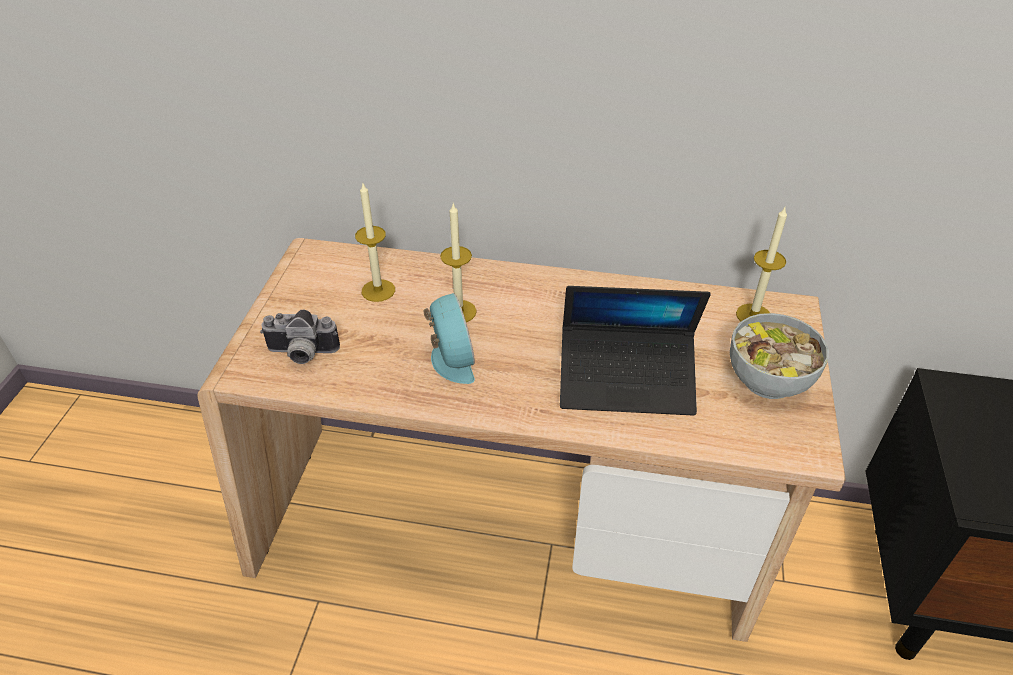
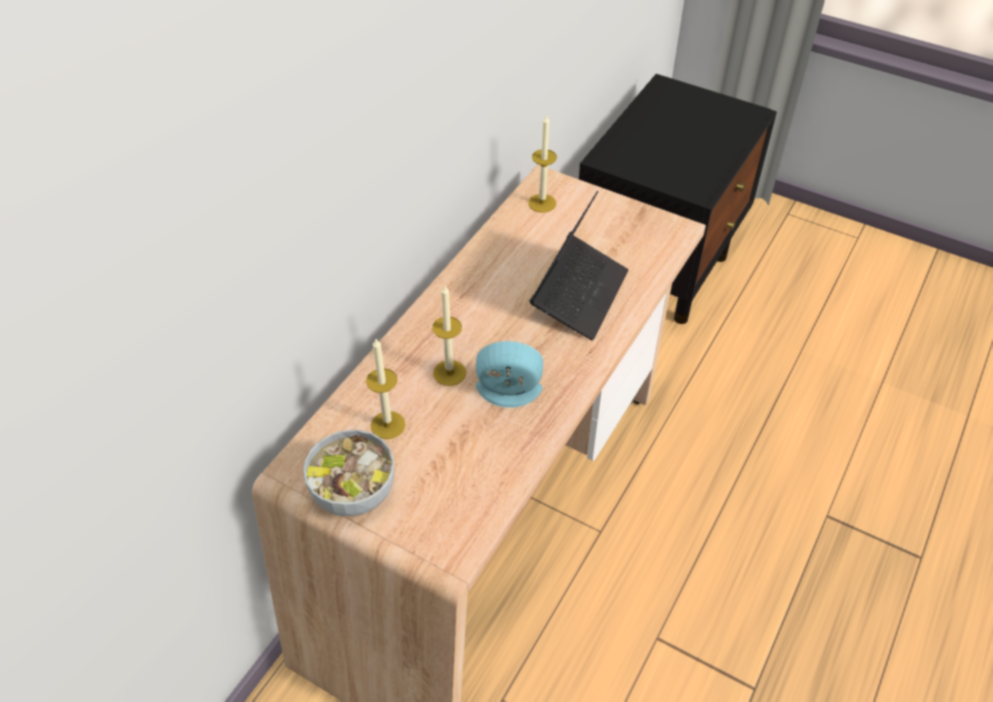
camera: 70 degrees left, 5 degrees up
camera [260,309,340,364] -> none
bowl [730,313,829,399] -> bowl moved to [303,429,395,516]

